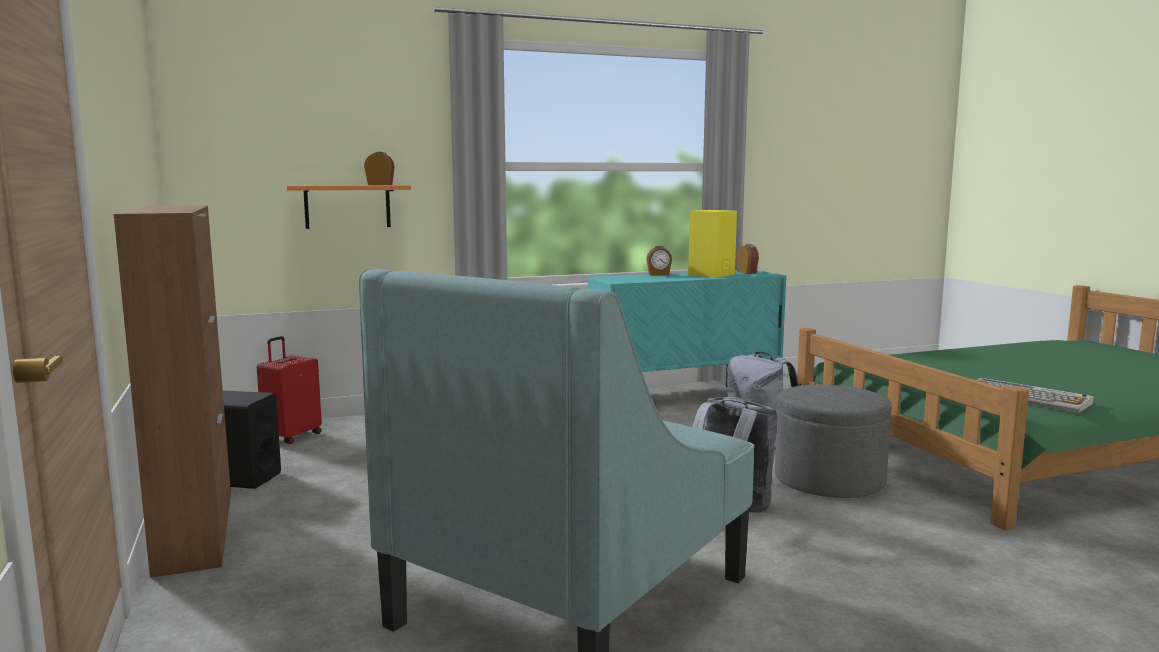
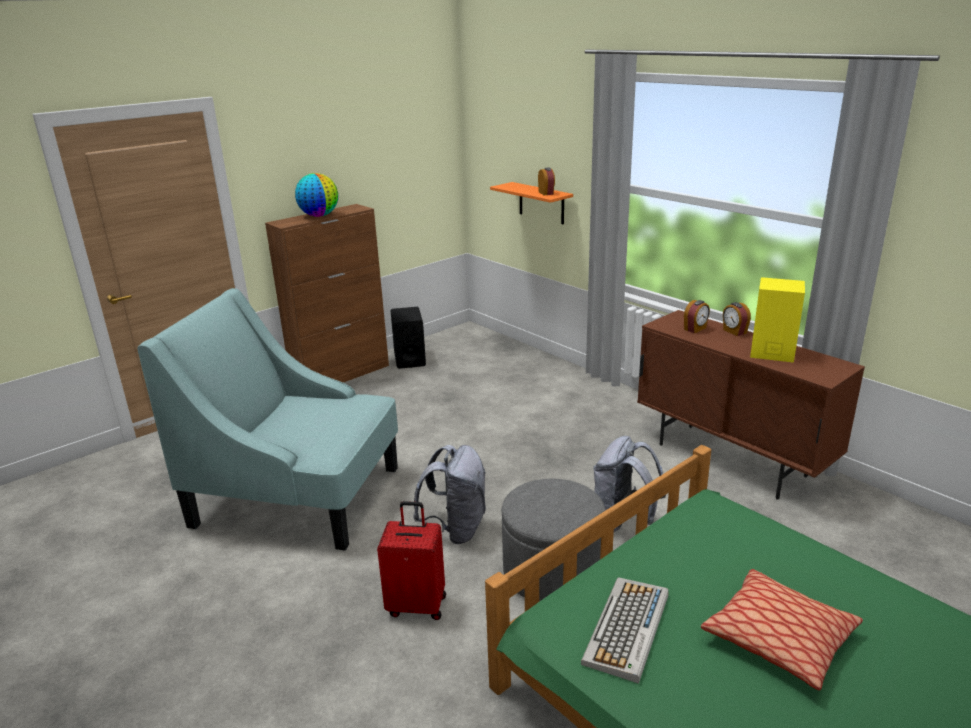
camera: 70 degrees right, 15 degrees up
red suitcase [257,336,322,444] -> red suitcase moved to [377,501,446,620]
turquoise cabinet [588,270,787,387] -> brown cabinet [637,310,865,500]
alarm clock [736,244,759,274] -> alarm clock moved to [684,300,710,333]
none -> globe [295,173,338,217]
none -> pillow [701,569,863,690]

